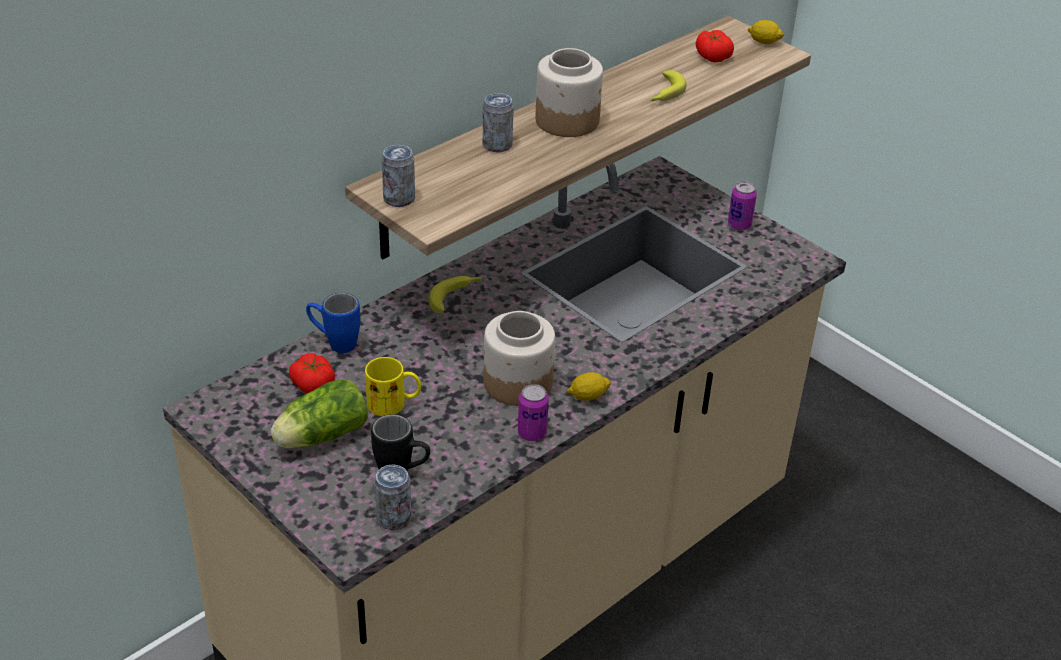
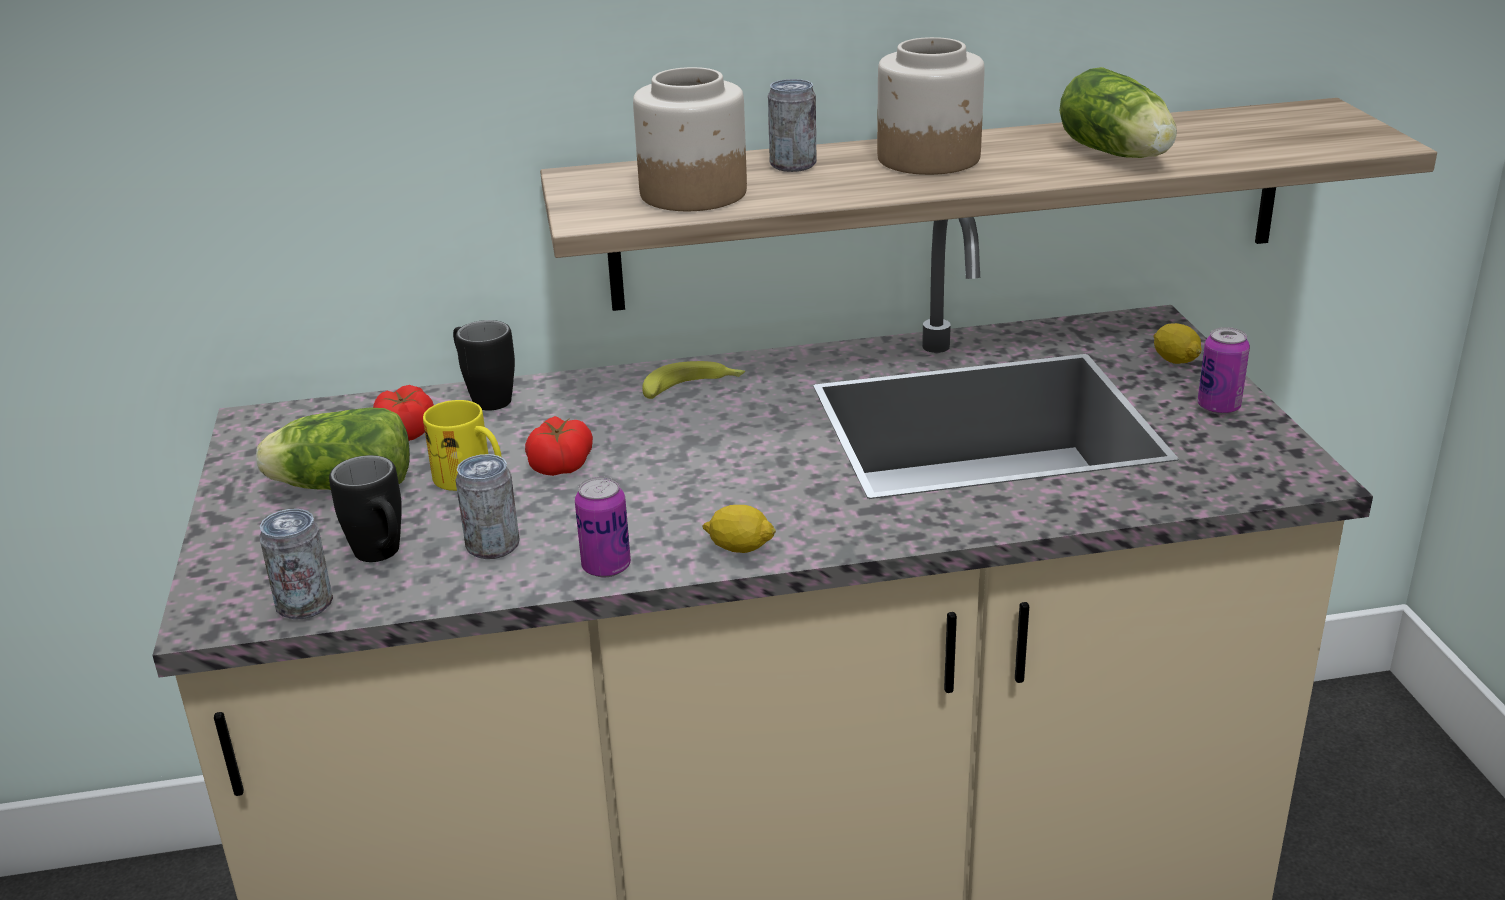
camera: 35 degrees right, 10 degrees down
blue mug [306,293,360,353] -> black mug [453,320,515,411]
can [382,145,415,207] -> can moved to [455,454,520,559]
jar [484,311,555,406] -> jar moved to [633,67,747,211]
banana [651,70,686,102] -> lettuce [1059,67,1177,158]
tomato [696,30,734,63] -> tomato moved to [525,416,593,476]
lemon [748,20,784,44] -> lemon moved to [1153,323,1202,364]

